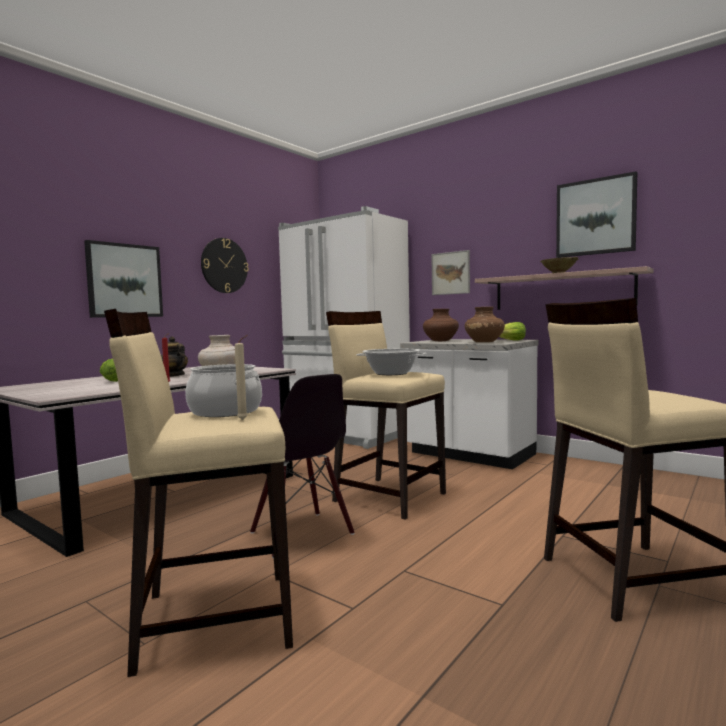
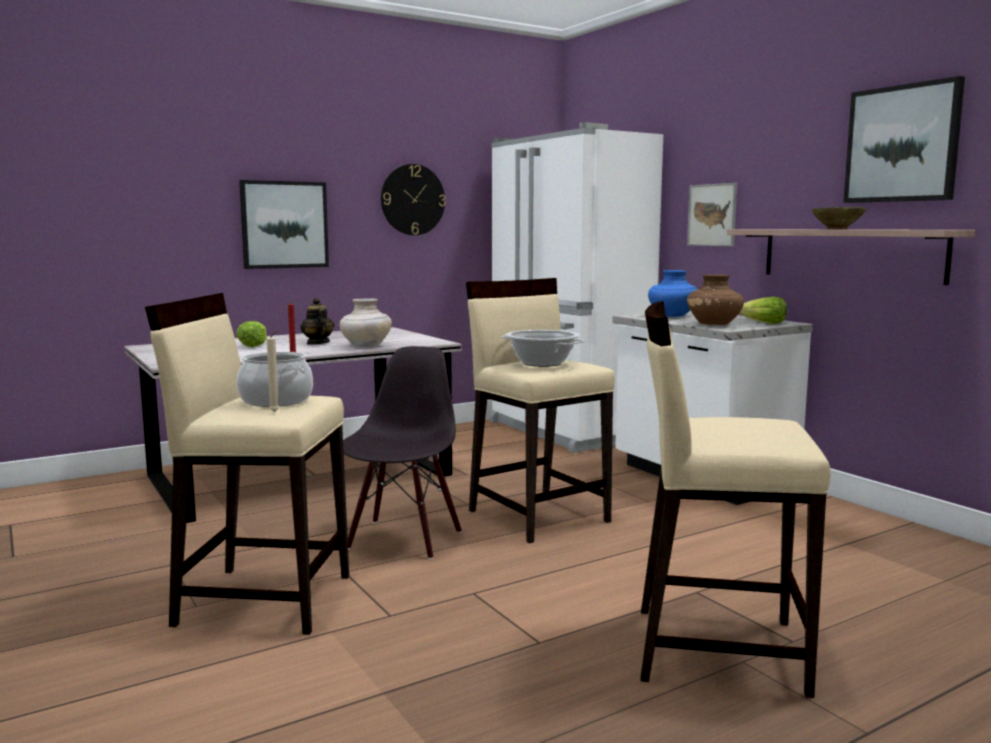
camera: 20 degrees right, 5 degrees up
black chair [250,374,355,558] -> black chair turned 150 degrees counterclockwise [343,346,462,559]
brown vase [423,309,459,341] -> blue vase [648,270,698,317]

